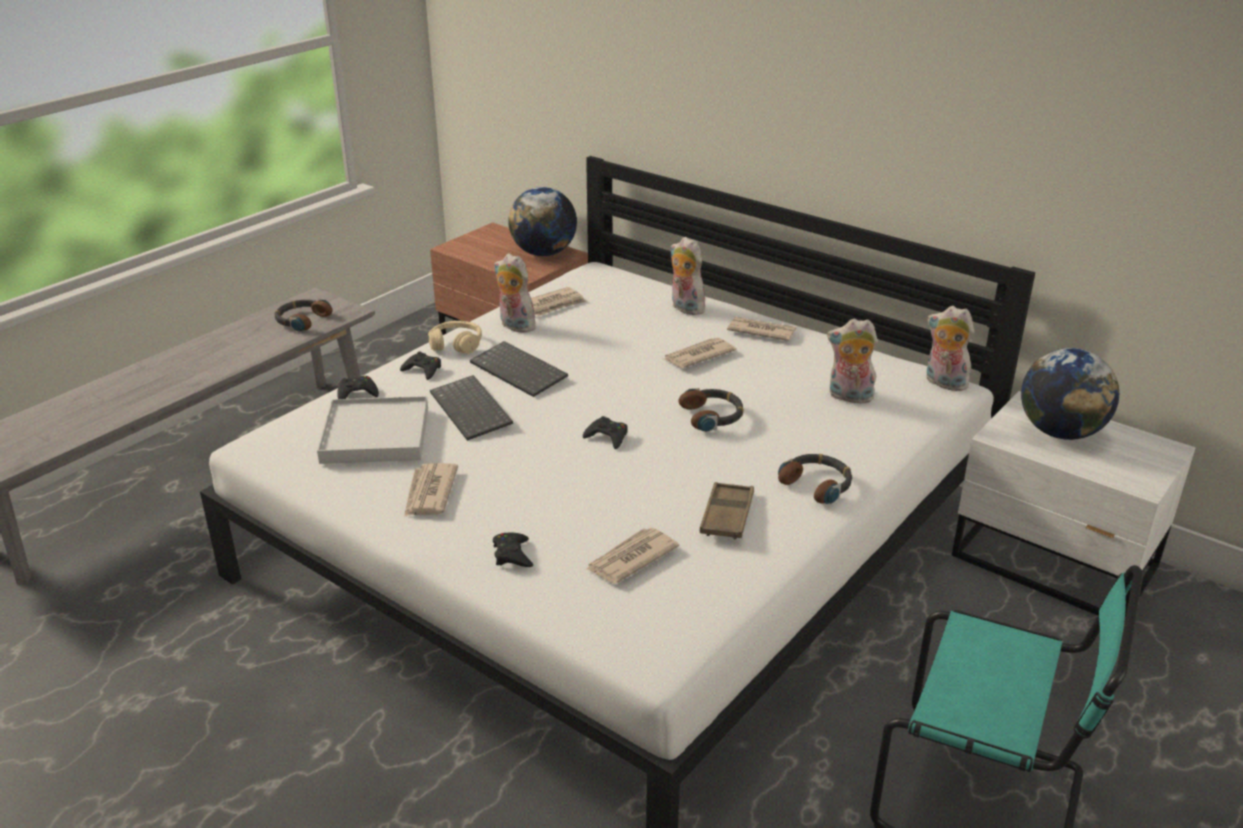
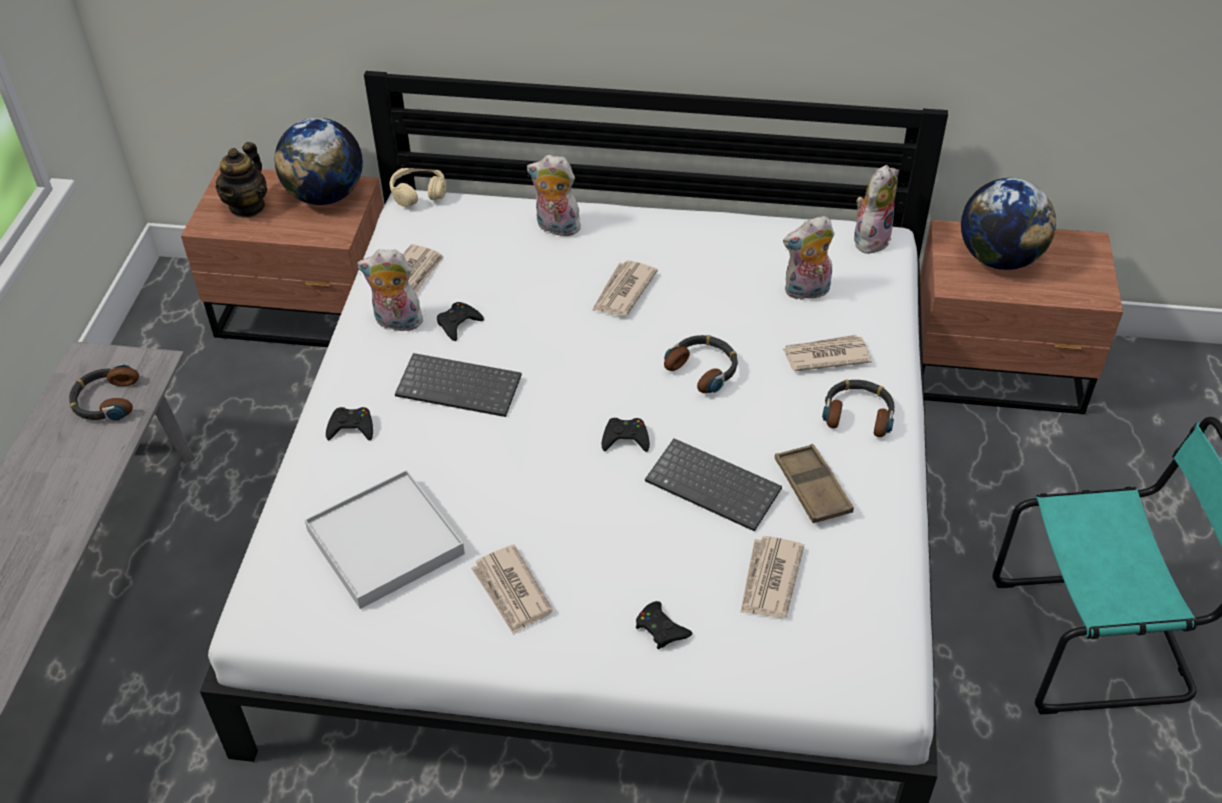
camera: 30 degrees left, 15 degrees up
black game controller [337,376,379,399] -> black game controller moved to [437,302,484,341]
beige headphones [428,321,482,354] -> beige headphones moved to [390,168,447,207]
keyboard [430,375,513,441] -> keyboard moved to [645,438,782,532]
newspaper [727,317,796,341] -> newspaper moved to [783,335,871,371]
plush toy [927,306,975,391] -> plush toy turned 120 degrees clockwise [854,165,898,254]
white nightstand [952,391,1196,623] -> brown nightstand [920,220,1123,414]
none -> teapot [215,142,267,218]

